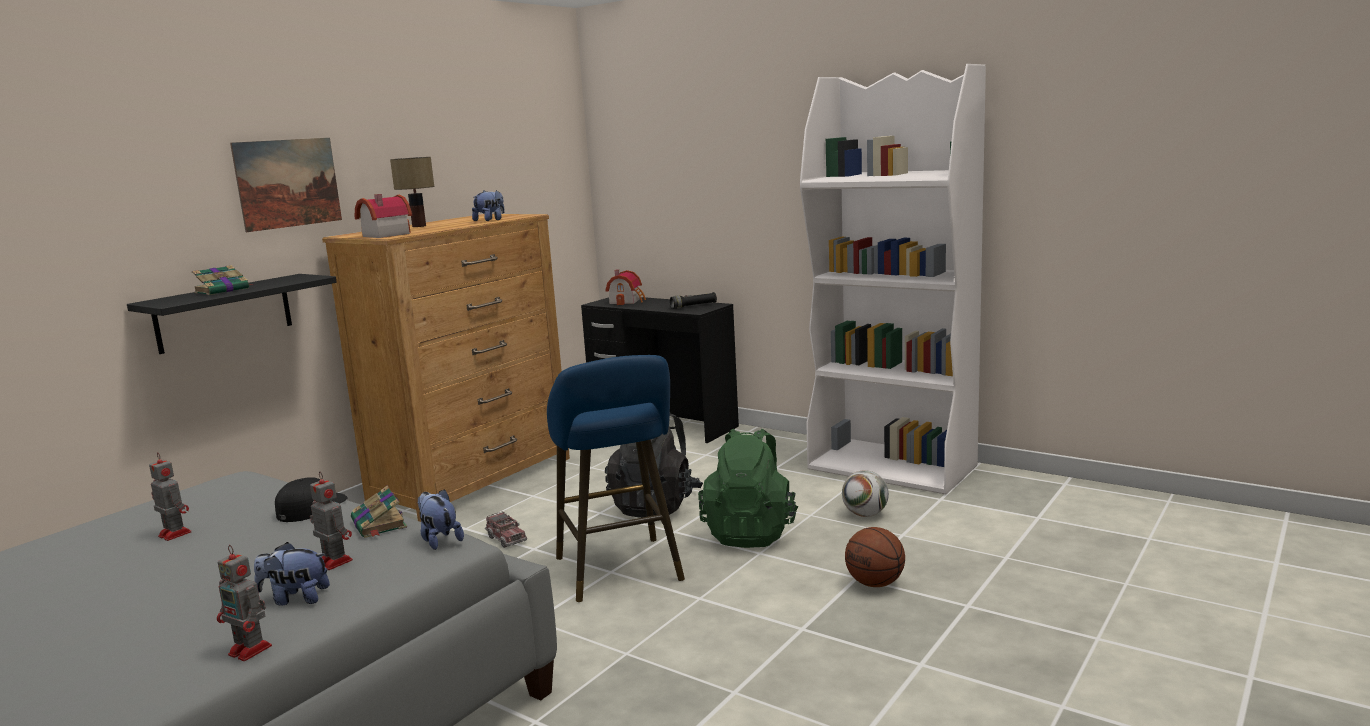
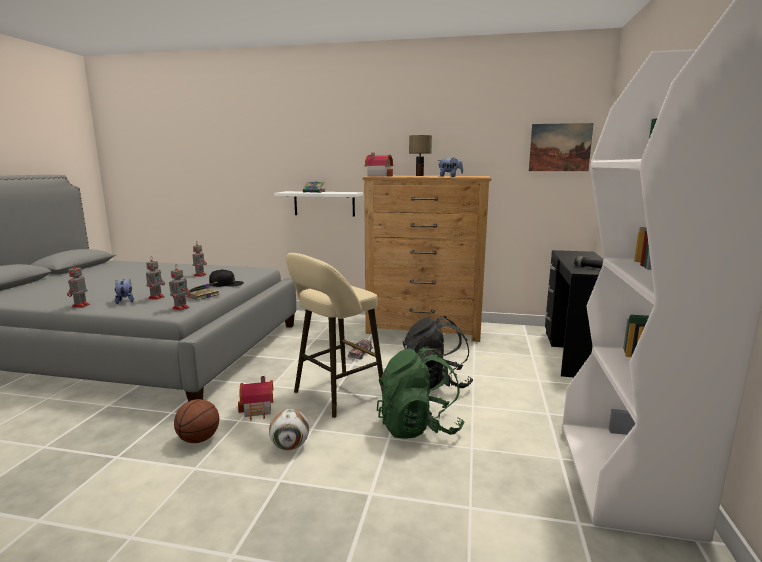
camera: 65 degrees right, 0 degrees up
black shelf [127,274,337,354] -> white shelf [274,191,363,216]
picture [230,138,342,232] -> picture moved to [529,123,594,171]
plush toy [417,489,464,550] -> toy robot [169,267,190,311]
blue stool [547,355,685,602] -> beige stool [286,253,383,418]
toy house [606,269,646,305] -> toy house moved to [238,376,273,420]
football [842,470,889,517] -> football moved to [269,409,309,450]
basketball [845,527,905,587] -> basketball moved to [174,399,219,443]

